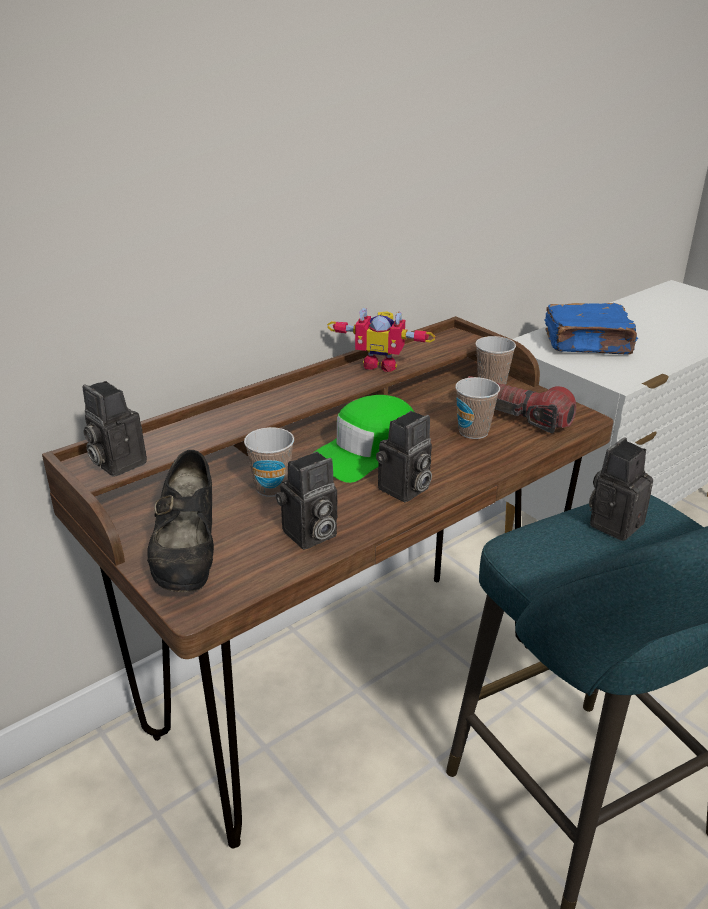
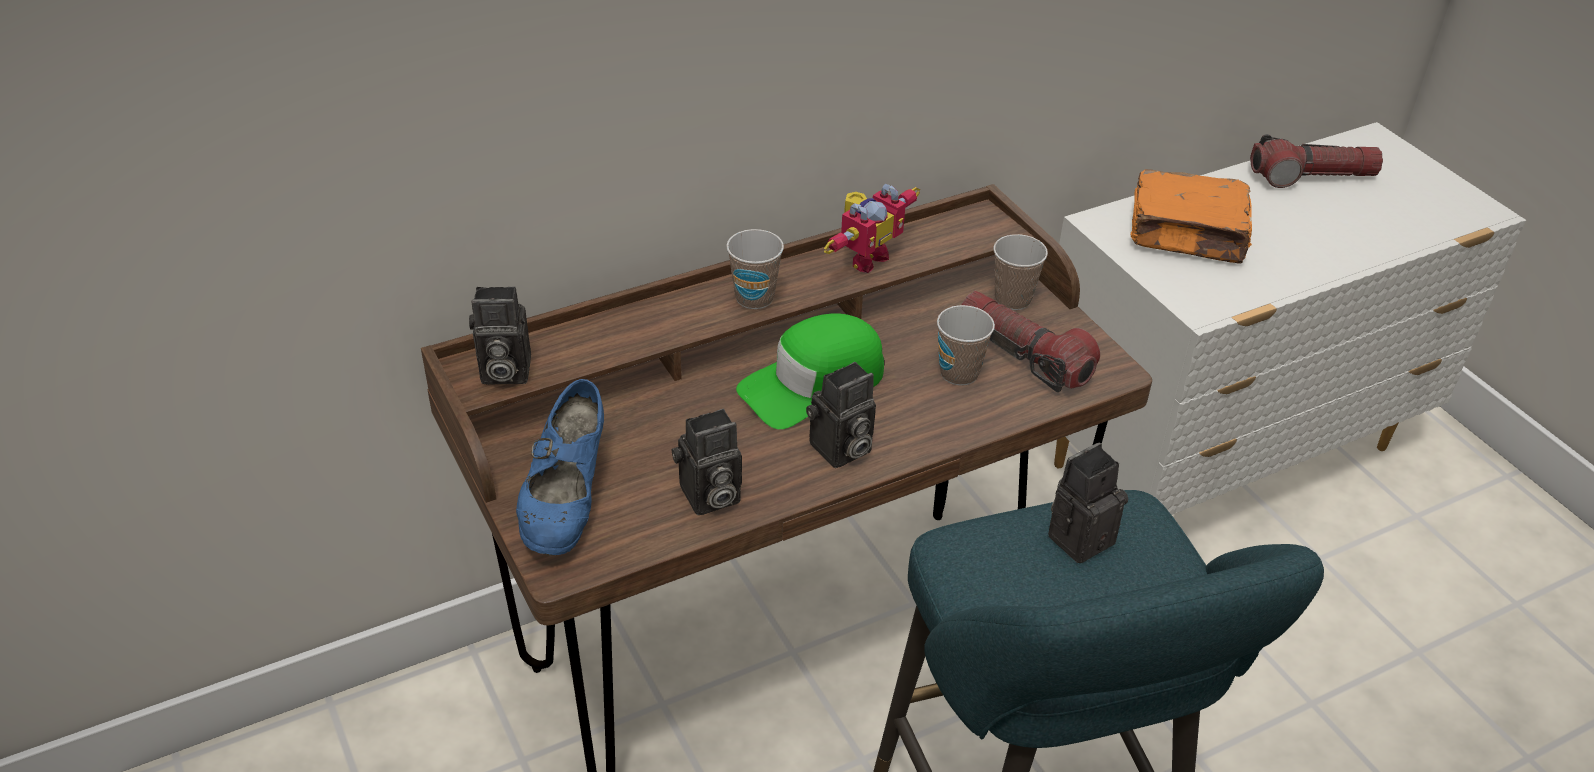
camera: 10 degrees right, 10 degrees up
camera [82,381,147,477] -> camera turned 60 degrees counterclockwise [469,286,531,385]
black shoe [147,450,214,592] -> blue shoe [516,379,604,556]
cup [244,427,294,497] -> cup moved to [726,229,784,309]
toy robot [327,307,435,372] -> toy robot turned 75 degrees counterclockwise [824,184,920,273]
blue book [544,303,638,355] -> orange book [1131,169,1252,264]
none -> flashlight [1250,134,1383,188]

